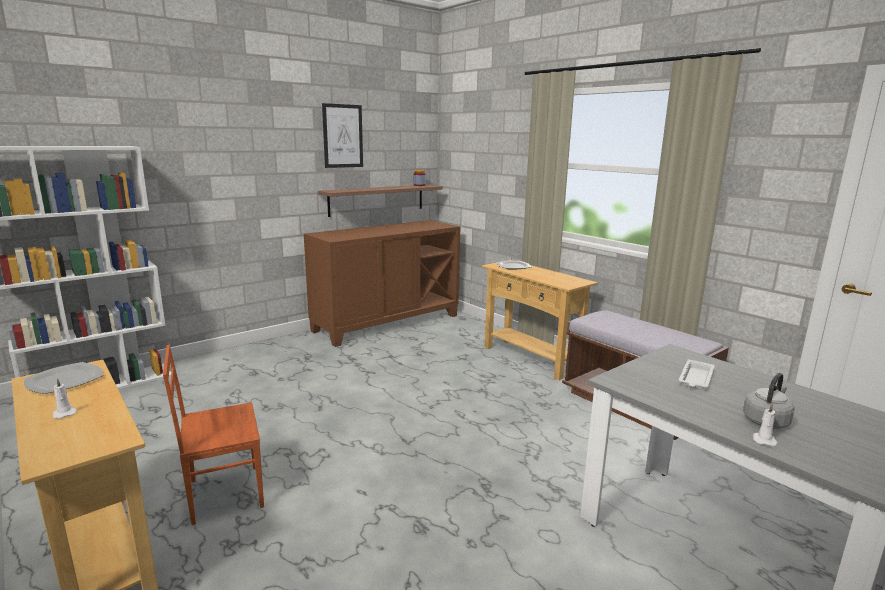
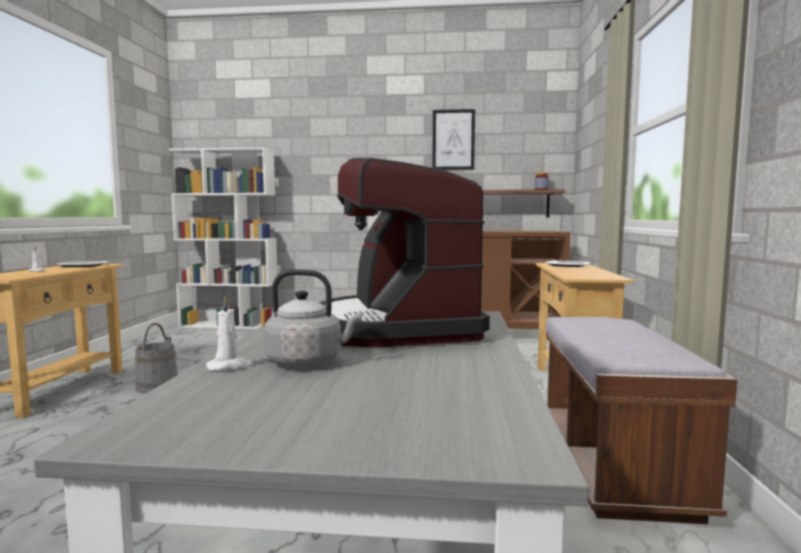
camera: 45 degrees right, 10 degrees down
brown chair [163,345,264,525] -> grey bucket [135,323,178,394]
white tray [679,359,715,390] -> coffee machine [319,158,490,347]

